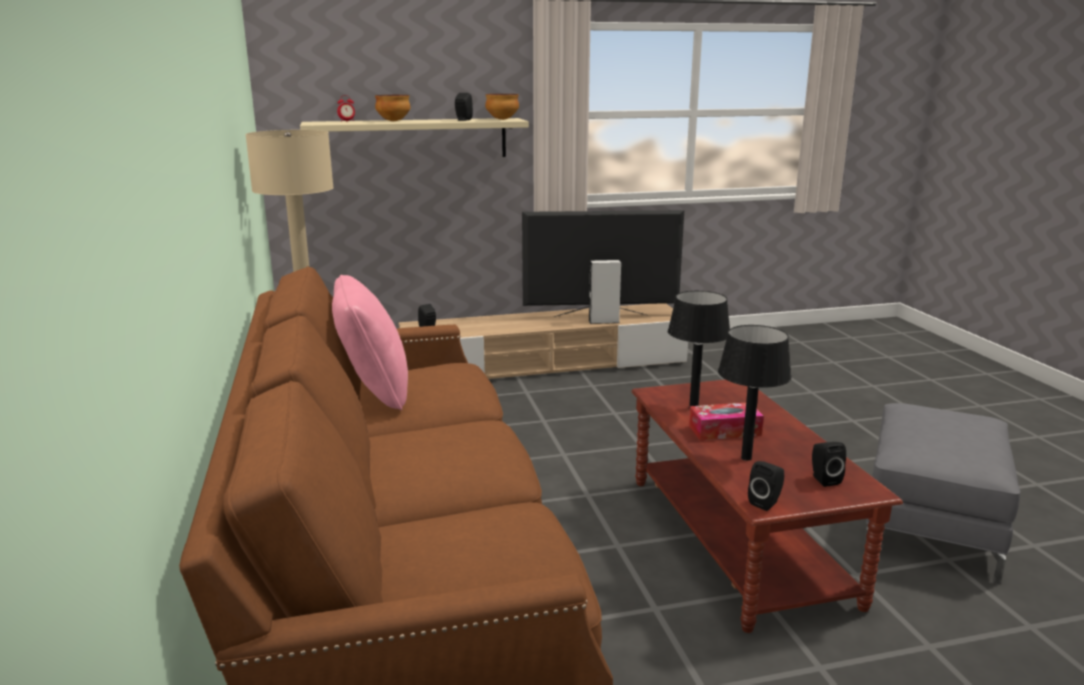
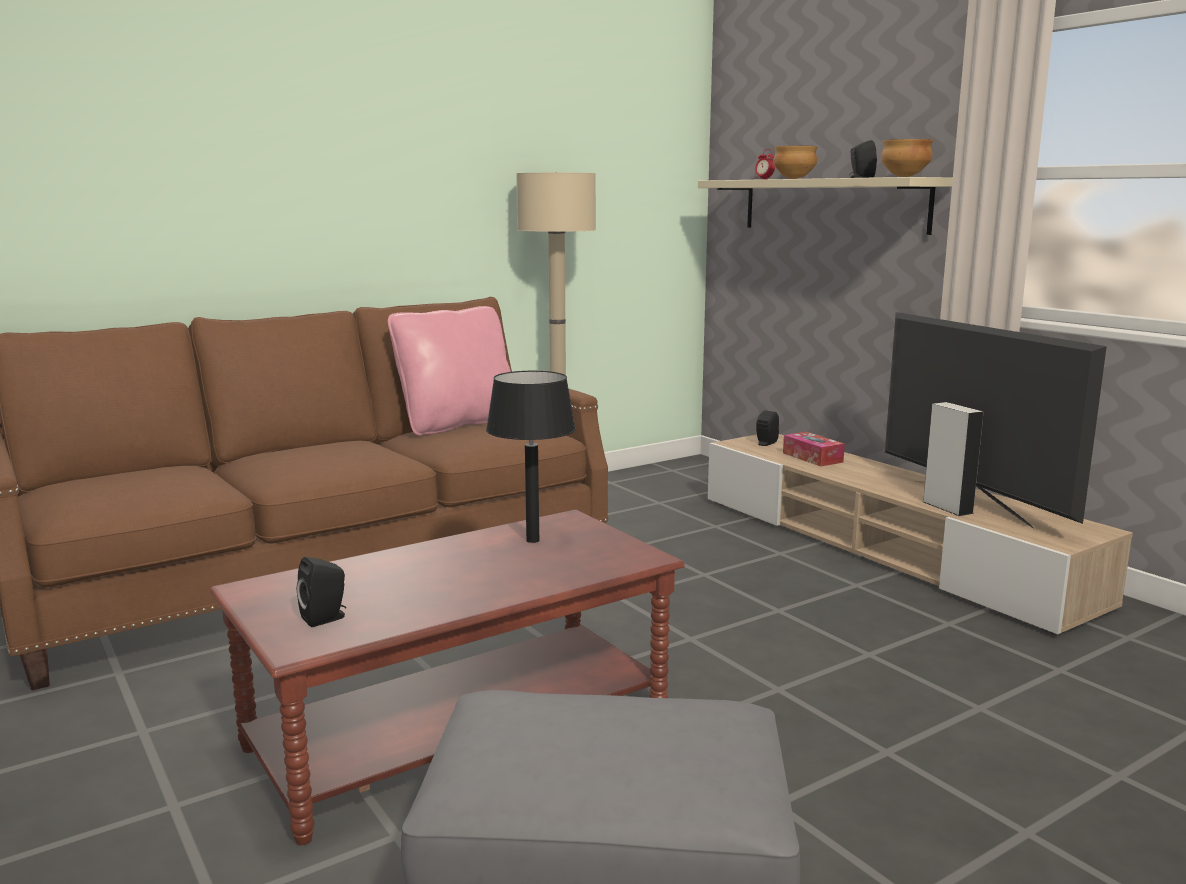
camera: 70 degrees right, 5 degrees down
tissue box [689,403,764,441] -> tissue box moved to [783,432,845,466]
black table lamp [718,325,792,461] -> none
black speaker [748,461,784,511] -> none

